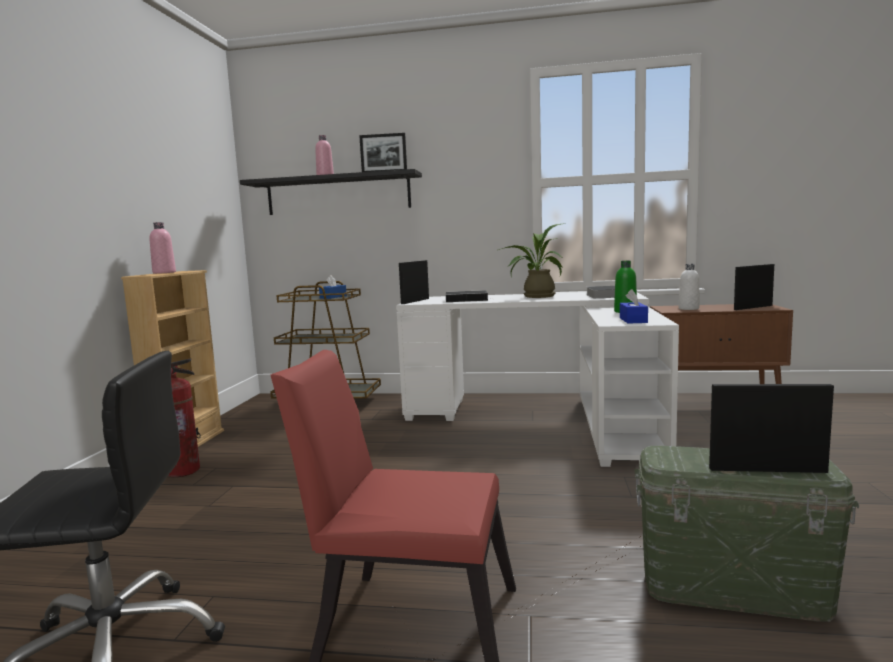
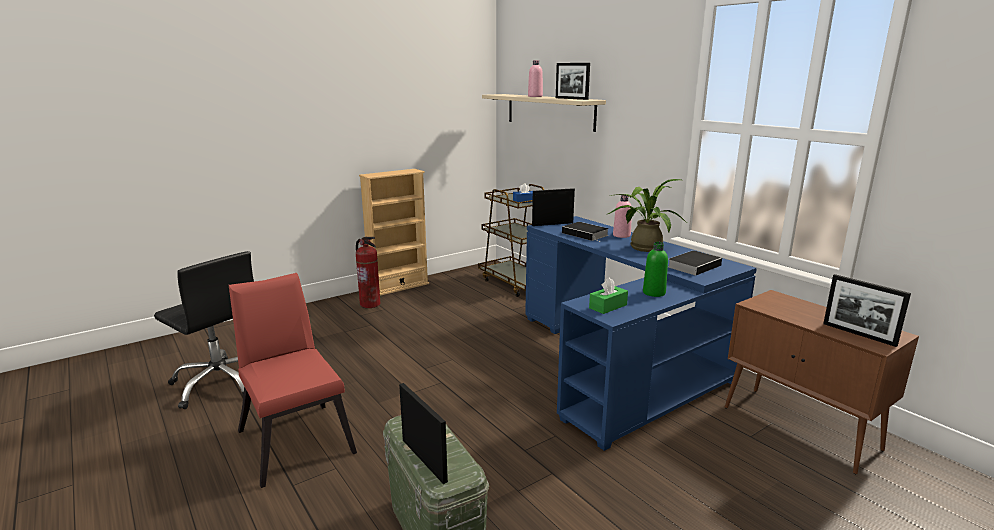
camera: 45 degrees right, 10 degrees up
pink bottle [150,222,176,274] -> pink bottle moved to [613,195,632,238]
black shelf [240,169,422,215] -> beige shelf [482,94,606,132]
white desk [396,292,679,467] -> blue desk [525,216,757,451]
blue tissue box [620,289,648,323] -> green tissue box [589,277,628,314]
white bottle [679,264,700,310] -> none
picture frame [734,264,774,310] -> picture frame turned 150 degrees counterclockwise [823,274,911,347]

